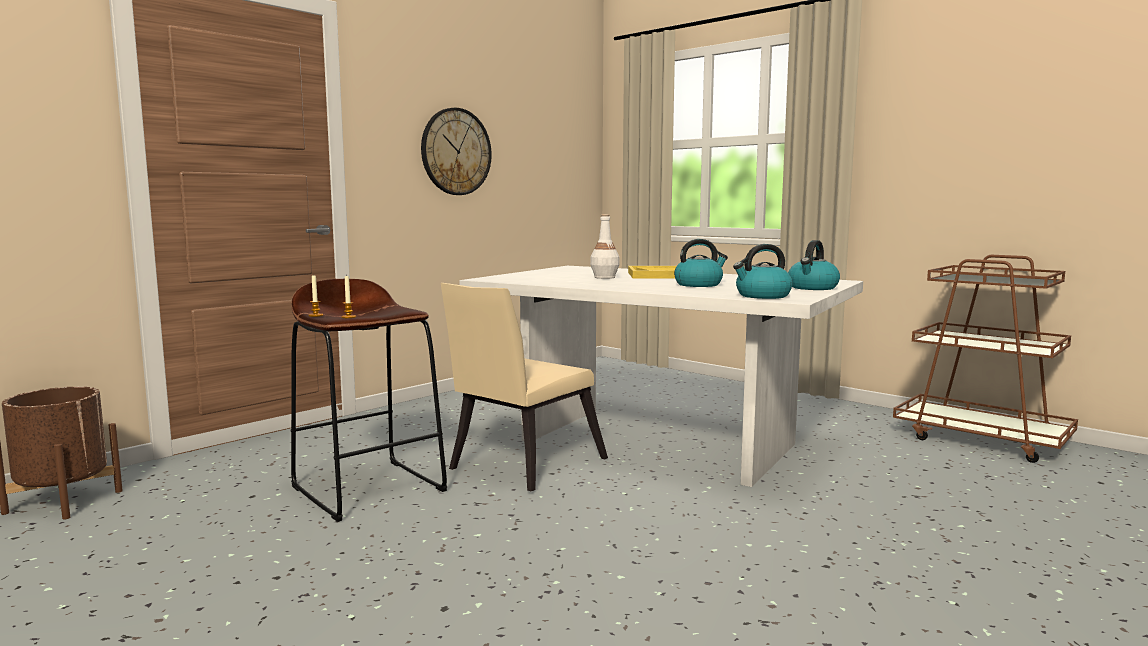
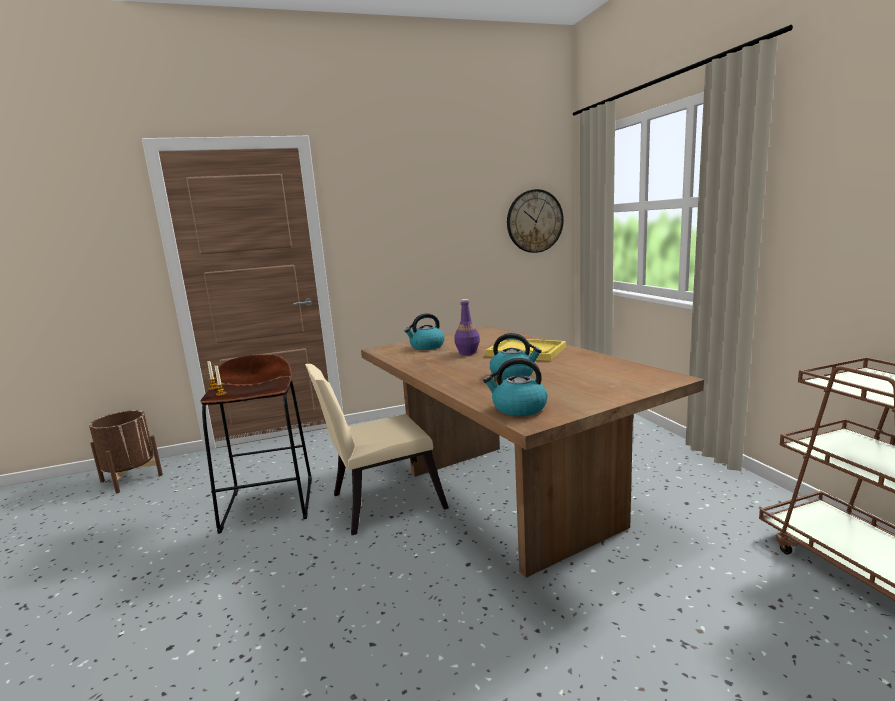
camera: 30 degrees right, 5 degrees up
wall clock [421,108,492,195] -> wall clock moved to [507,189,564,253]
white dining table [459,266,863,487] -> brown dining table [361,326,704,578]
white bottle [590,214,620,279] -> purple bottle [454,299,480,355]
kettle [788,240,840,290] -> kettle moved to [404,313,445,350]

